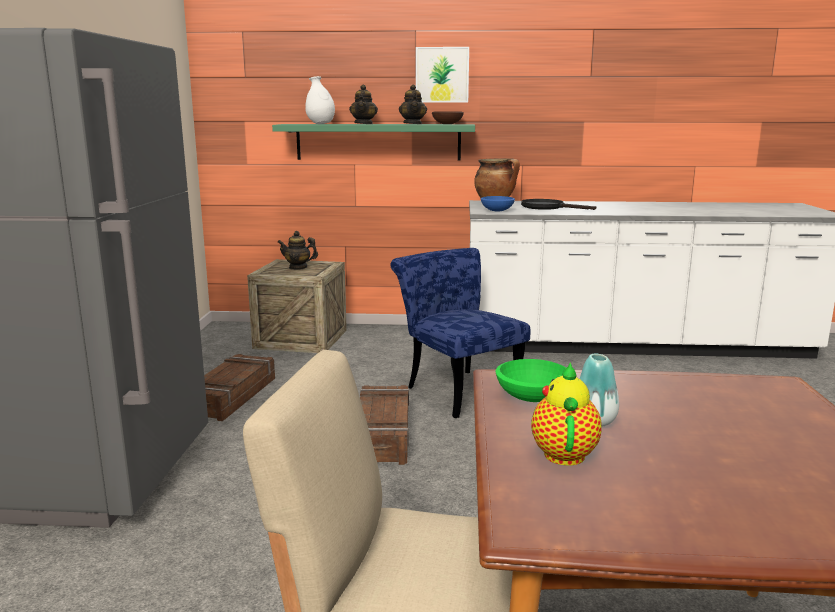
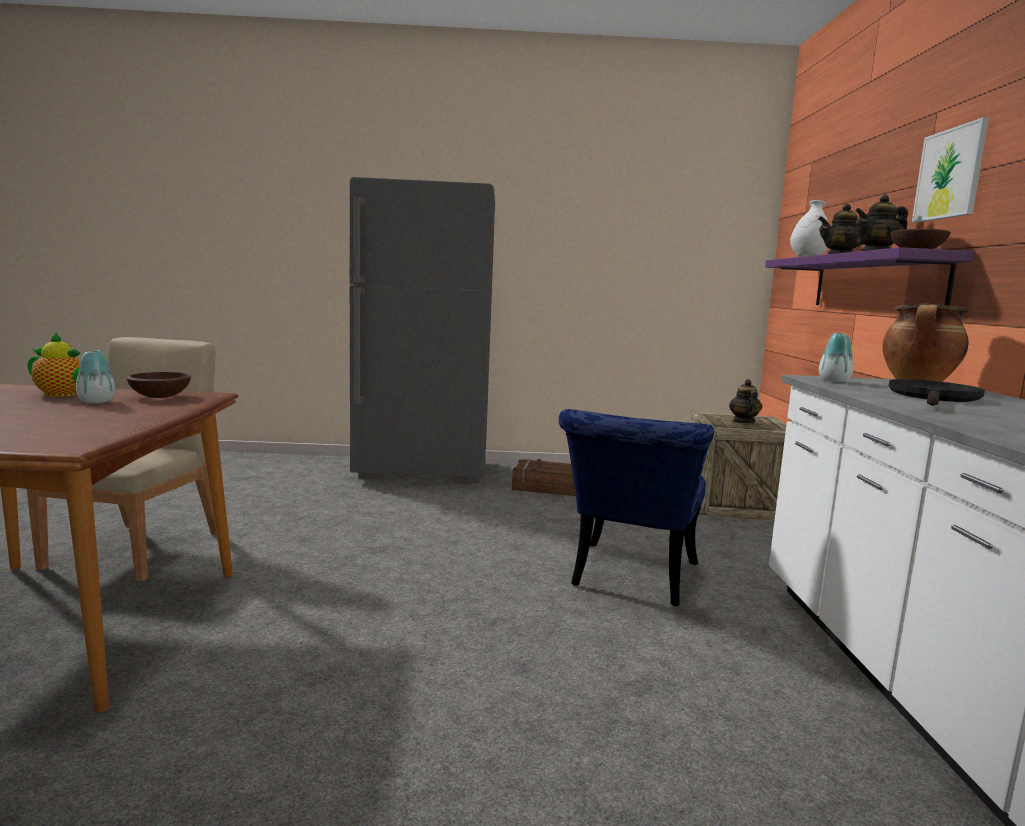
camera: 85 degrees right, 5 degrees down
green shelf [272,124,475,160] -> purple shelf [765,247,974,306]
crate [360,385,409,465] -> none
blue chair [391,248,530,418] -> blue chair turned 150 degrees clockwise [558,409,714,606]
blue bowl [481,196,515,211] -> vase [819,333,854,382]
green bowl [495,359,566,402] -> brown bowl [126,372,191,398]

